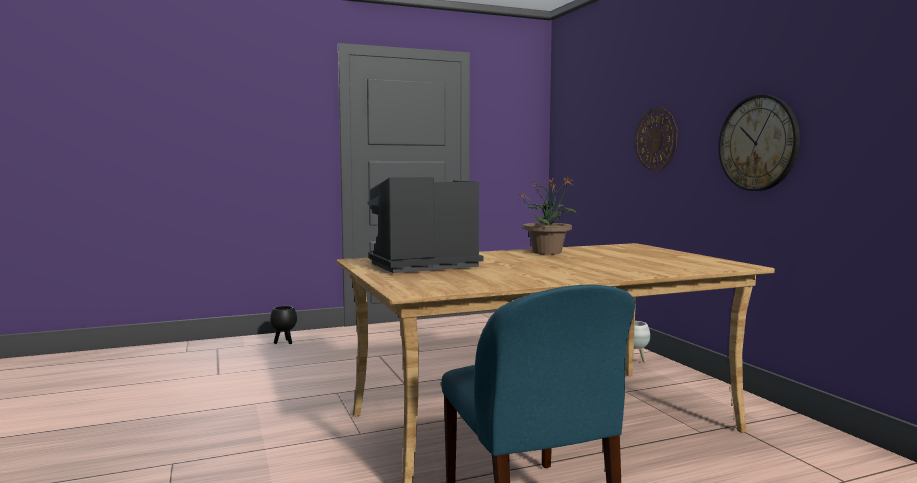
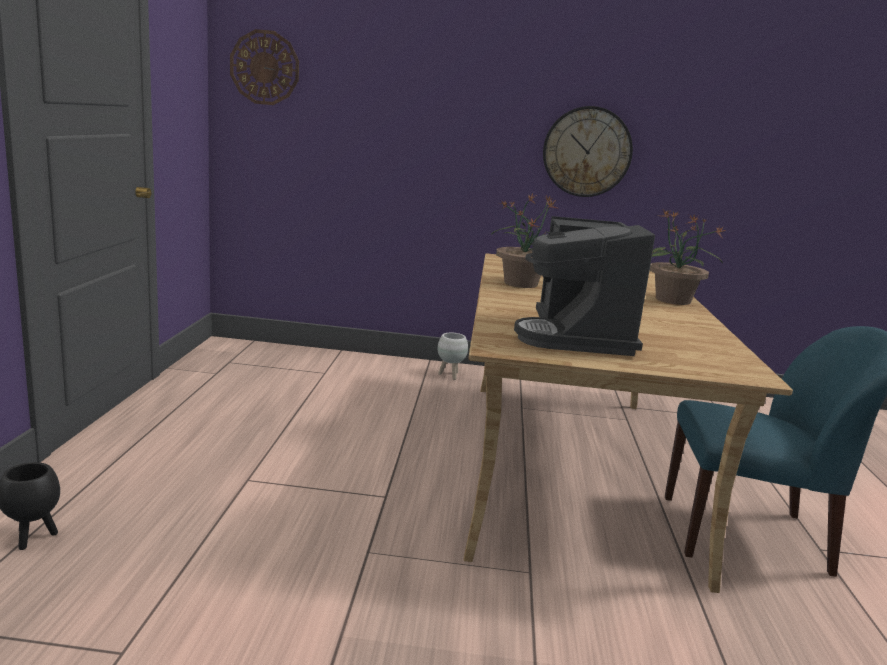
camera: 65 degrees left, 10 degrees up
wall clock [635,107,678,171] -> wall clock moved to [230,29,299,105]
none -> potted plant [650,210,725,305]

